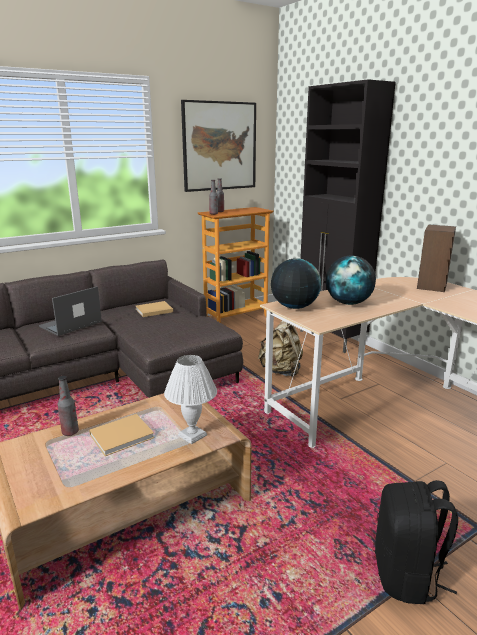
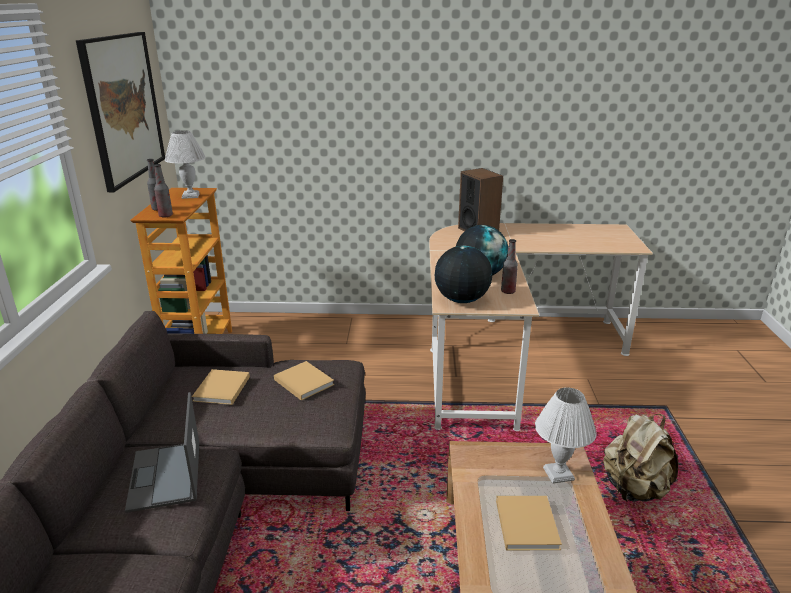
camera: 55 degrees left, 5 degrees up
bottle [57,376,79,436] -> bottle moved to [501,239,518,294]
beige backpack [258,320,303,377] -> beige backpack moved to [603,414,678,502]
black cabinet [300,79,396,353] -> none
black backpack [375,480,458,604] -> none
none -> white table lamp [165,130,206,199]
none -> beige book [274,361,334,401]

